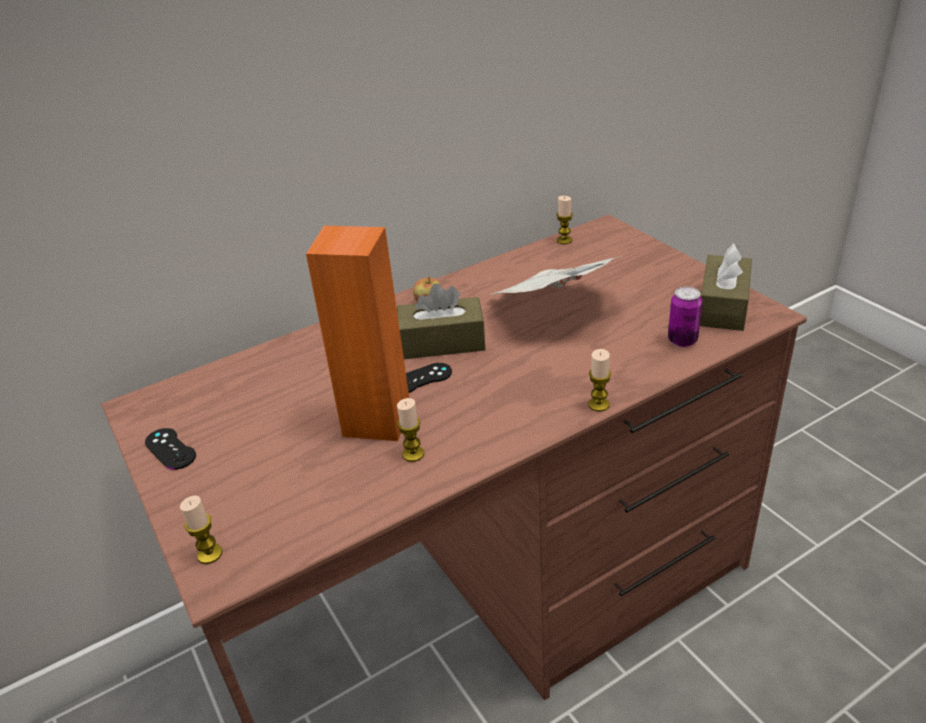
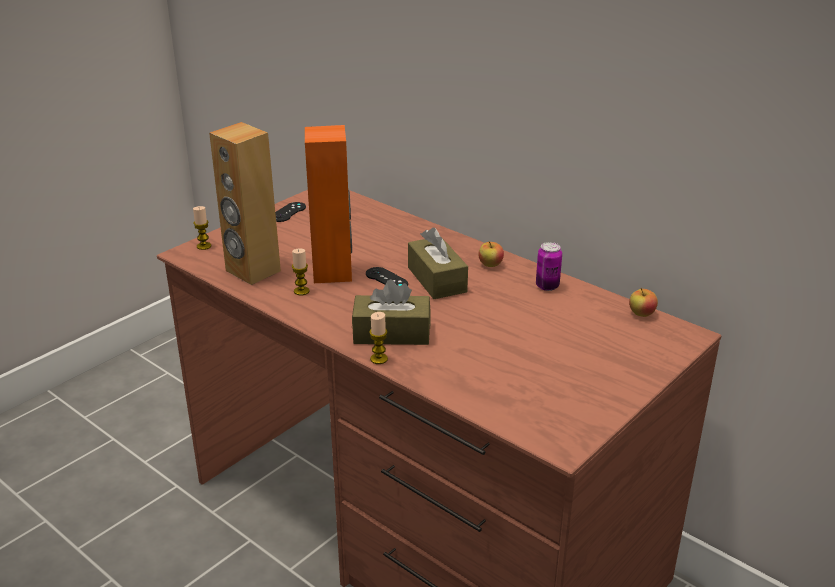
camera: 70 degrees right, 5 degrees down
newspaper [491,256,623,295] -> none
candle [556,196,573,244] -> apple [629,288,658,317]
can [668,287,703,347] -> can moved to [536,242,562,291]
brown tissue box [700,243,752,331] -> brown tissue box moved to [352,279,431,345]
none -> brown speaker [209,122,281,285]

